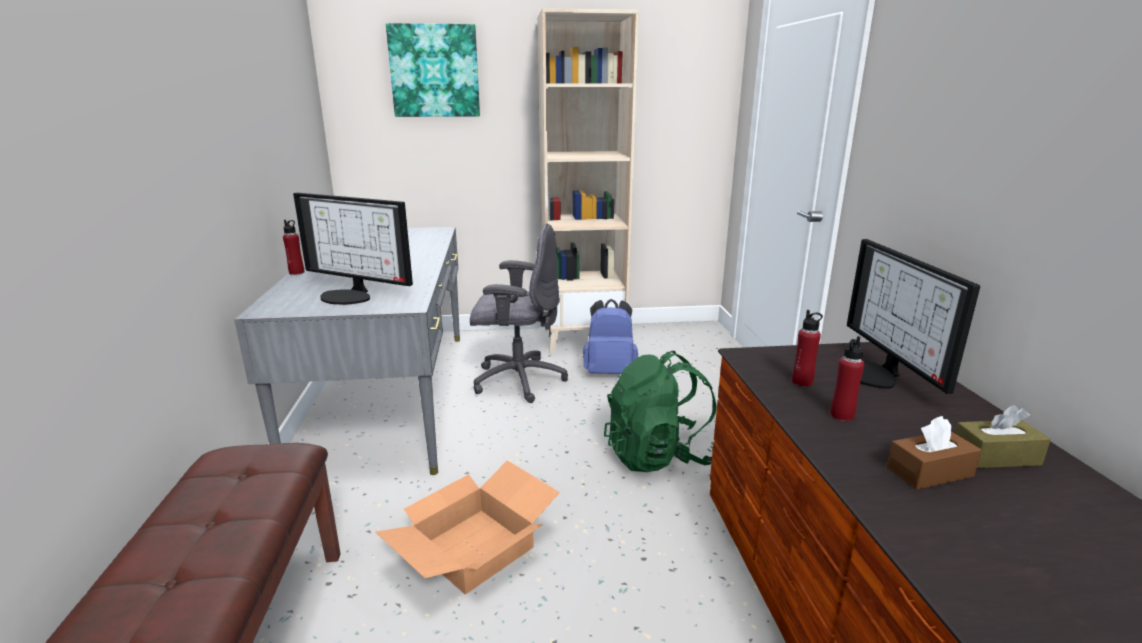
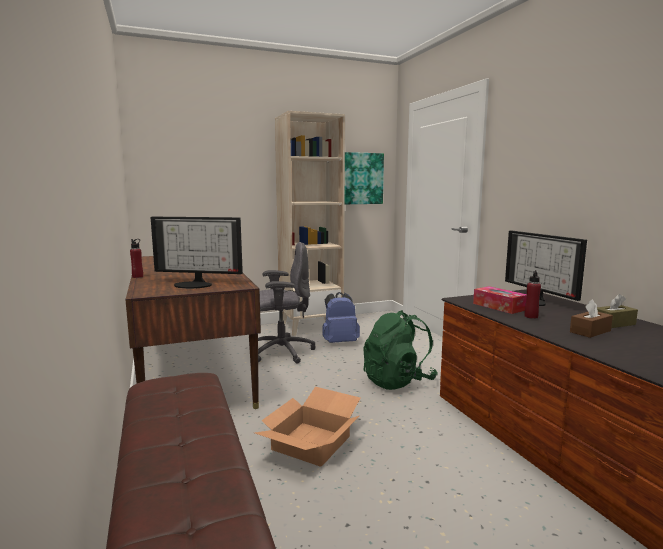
camera: 15 degrees left, 10 degrees down
grey desk [234,227,460,475] -> brown desk [125,256,261,409]
picture [386,23,480,117] -> picture moved to [345,152,384,204]
red bottle [792,310,823,387] -> tissue box [473,286,527,314]

